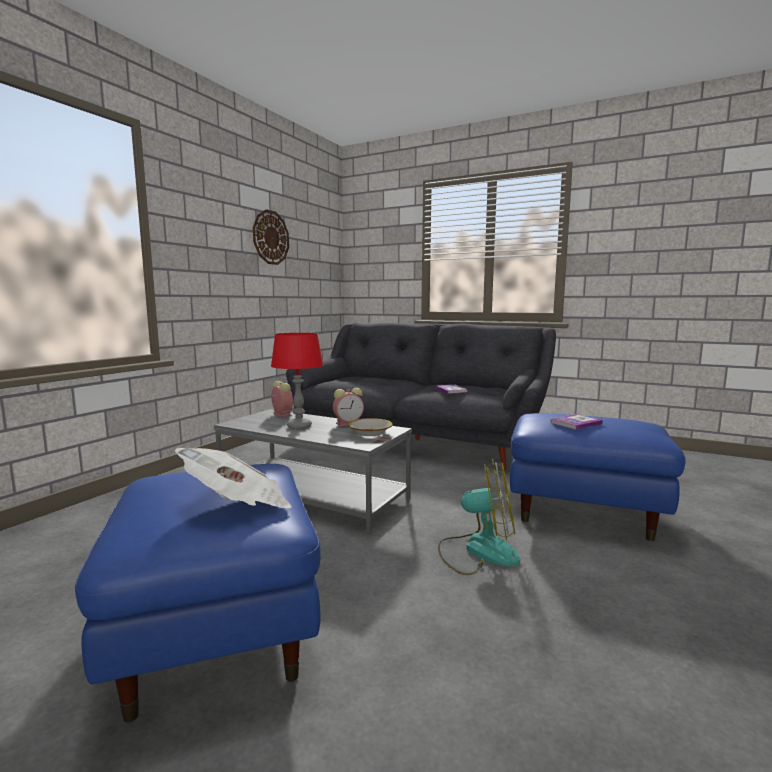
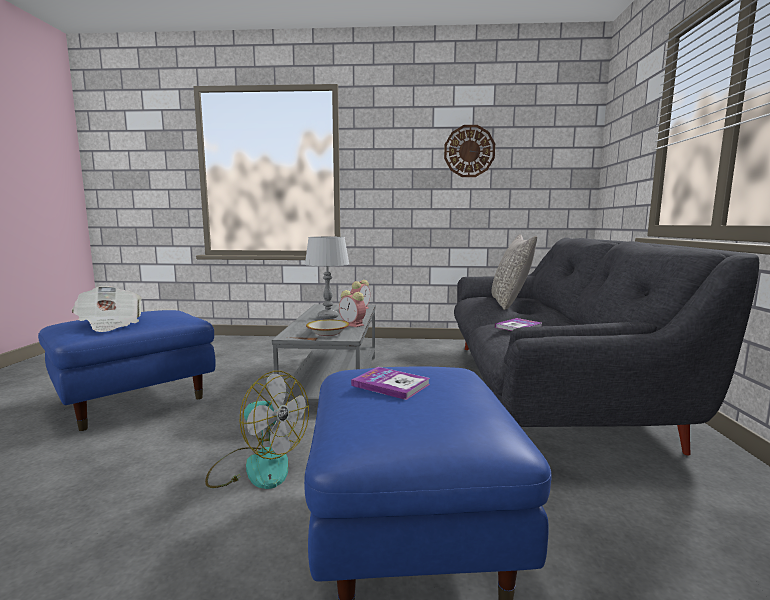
camera: 65 degrees right, 0 degrees up
red table lamp [271,333,324,429] -> grey table lamp [305,237,349,319]
fan [438,459,520,575] -> fan turned 45 degrees counterclockwise [205,371,309,489]
none -> grey pillow [492,234,537,310]

